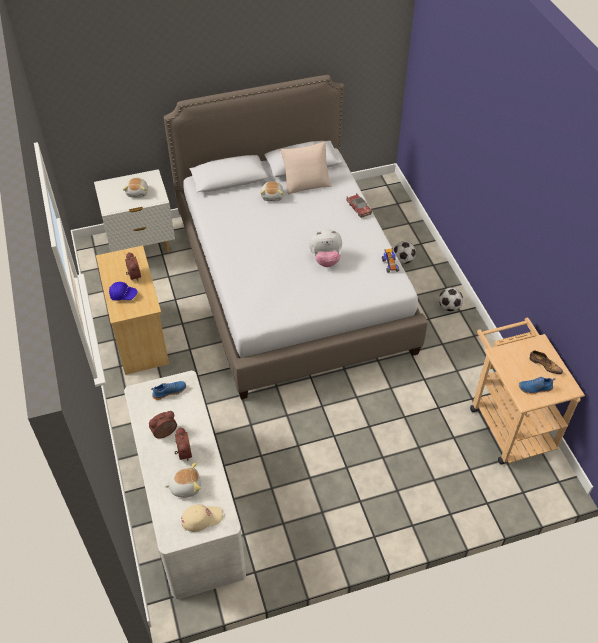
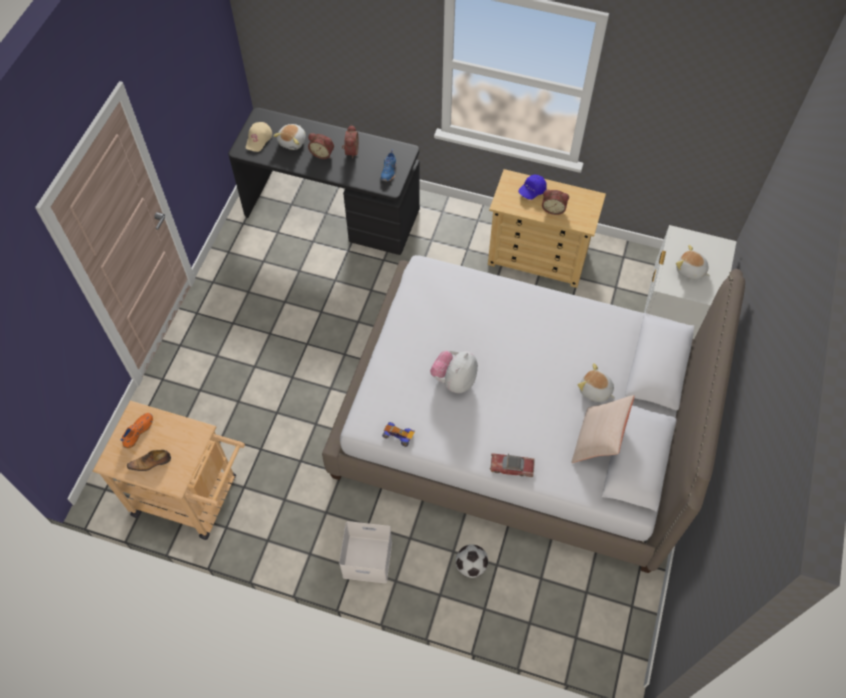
camera: 125 degrees right, 10 degrees up
white desk [124,371,246,599] -> black desk [228,108,420,255]
football [439,288,463,311] -> white storage box [339,521,392,583]
blue shoe [519,377,556,395] -> orange shoe [120,413,153,448]

